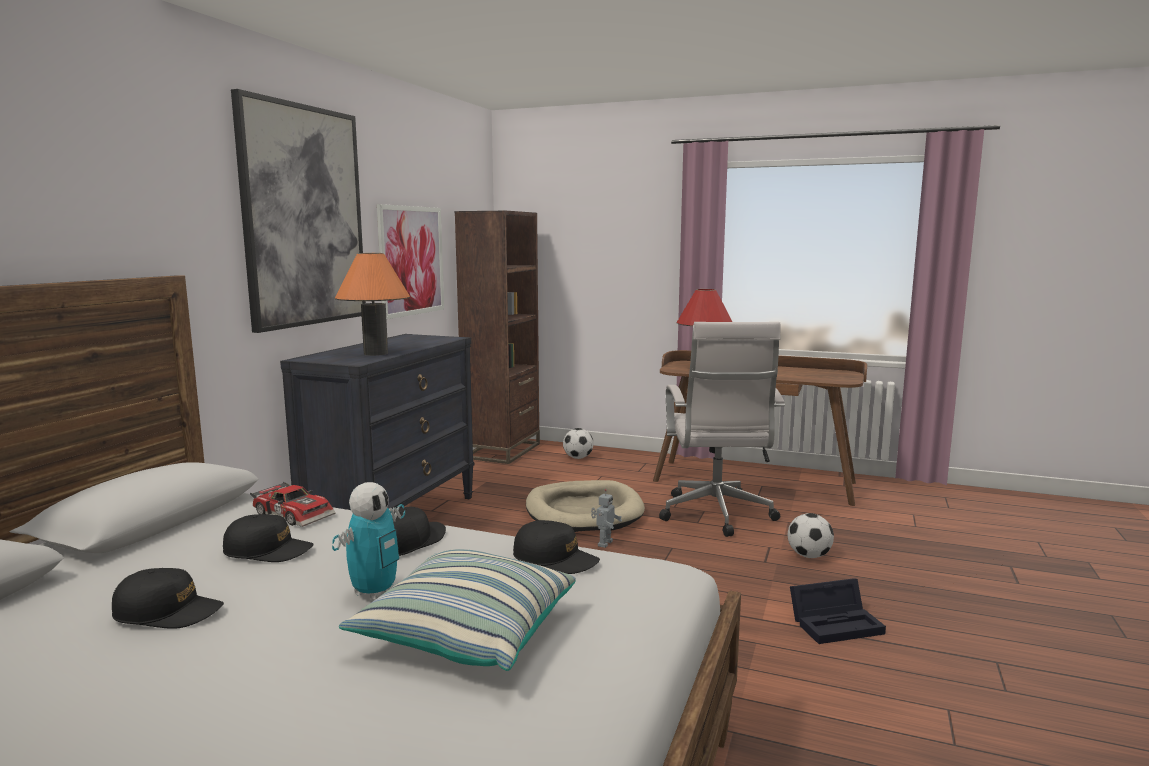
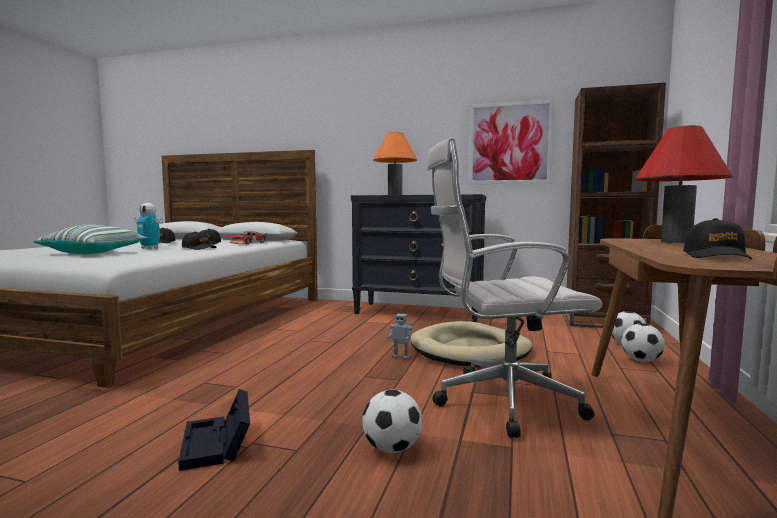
camera: 85 degrees right, 5 degrees down
picture [231,89,366,333] -> none
black cap [513,520,600,574] -> black cap moved to [683,218,752,260]
none -> football [621,323,665,362]

